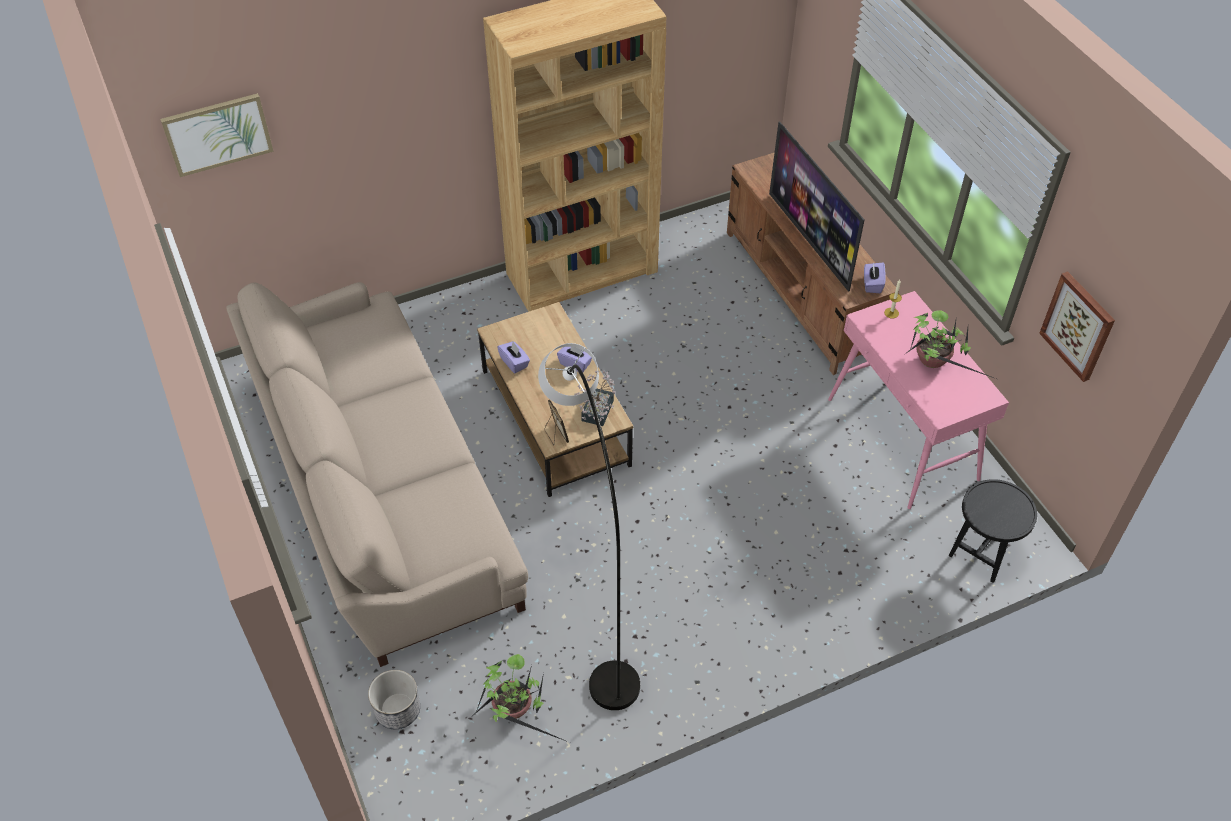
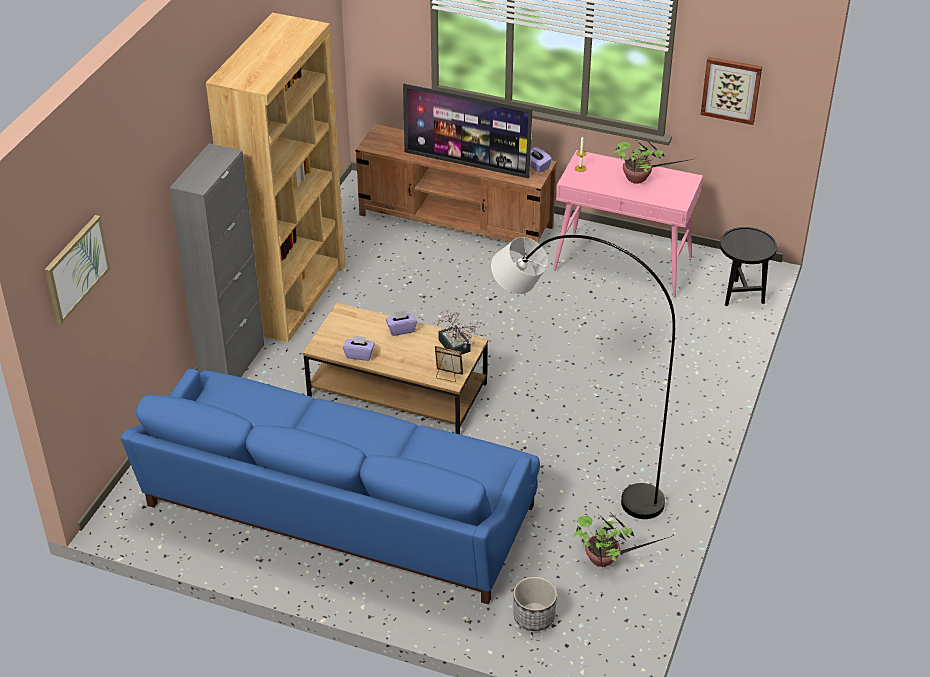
camera: 45 degrees left, 10 degrees down
beige sofa [226,282,528,667] -> blue sofa [121,369,540,604]
none -> grey cabinet [170,143,264,377]

